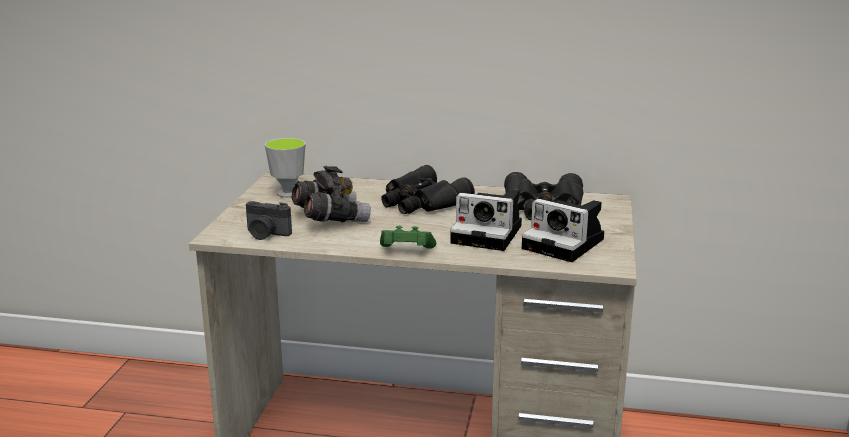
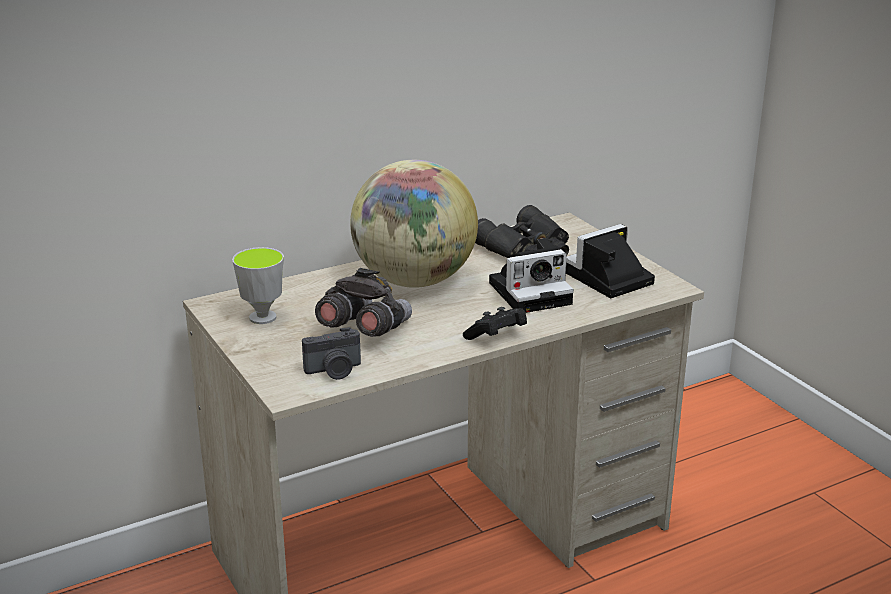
camera: 40 degrees left, 5 degrees up
green game controller [380,226,436,249] -> black game controller [463,307,527,340]
black binoculars [381,165,475,214] -> globe [350,160,478,288]
camera [522,199,604,262] -> camera turned 150 degrees clockwise [566,224,655,298]

